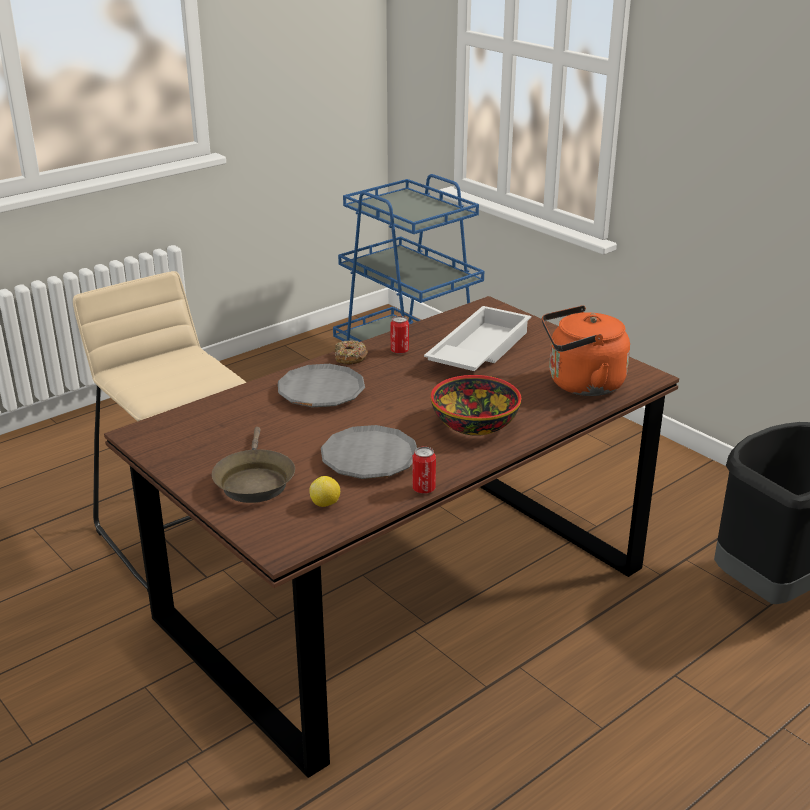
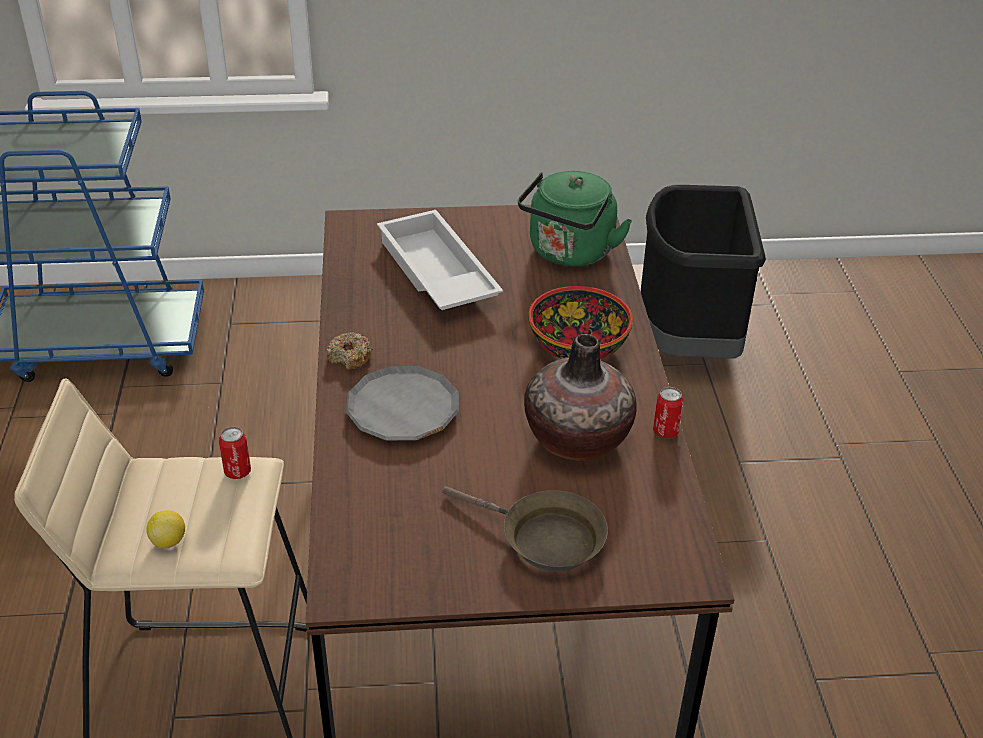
camera: 55 degrees left, 10 degrees up
lemon [309,476,340,507] -> lemon moved to [146,510,185,548]
grey plate [321,425,417,479] -> vase [524,334,637,461]
can [390,316,409,354] -> can moved to [219,426,251,479]
orange kettle [542,305,630,396] -> green kettle [518,171,632,266]

